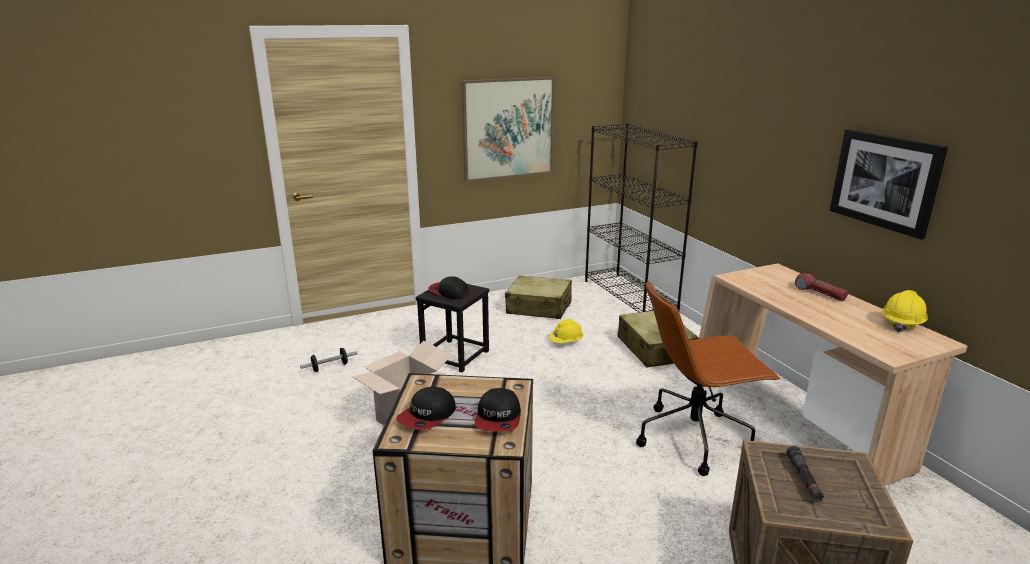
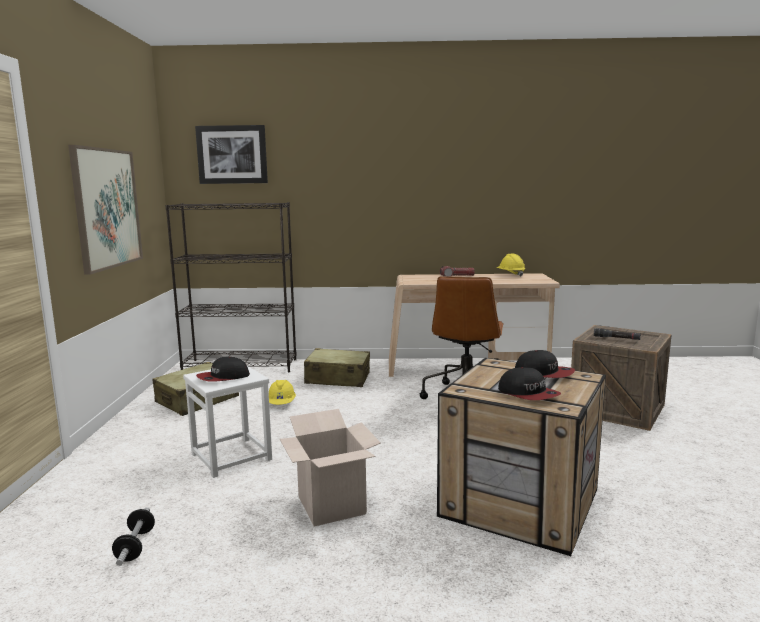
camera: 65 degrees left, 10 degrees down
black stool [416,284,489,372] -> white stool [183,366,272,478]
picture [830,129,948,240] -> picture moved to [195,125,268,184]

